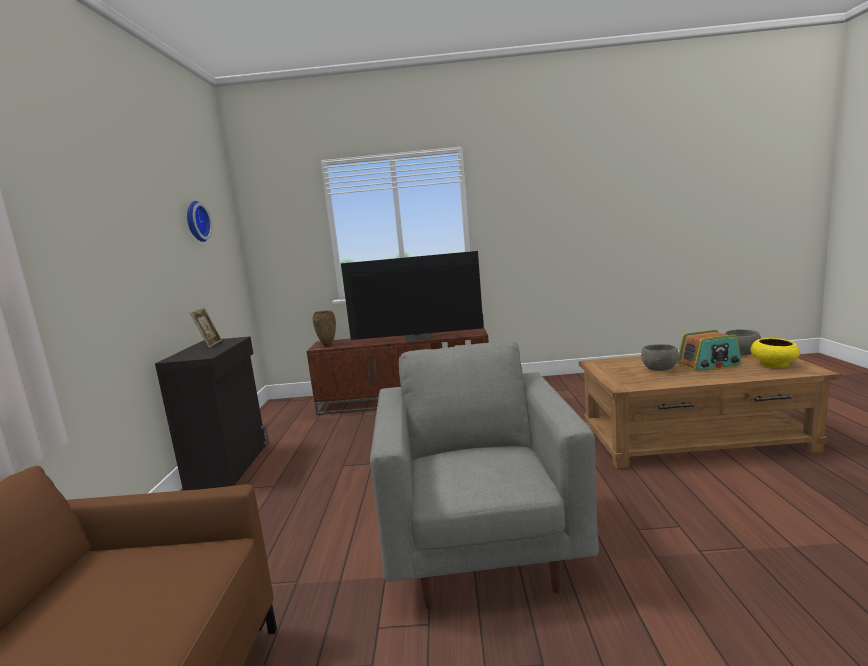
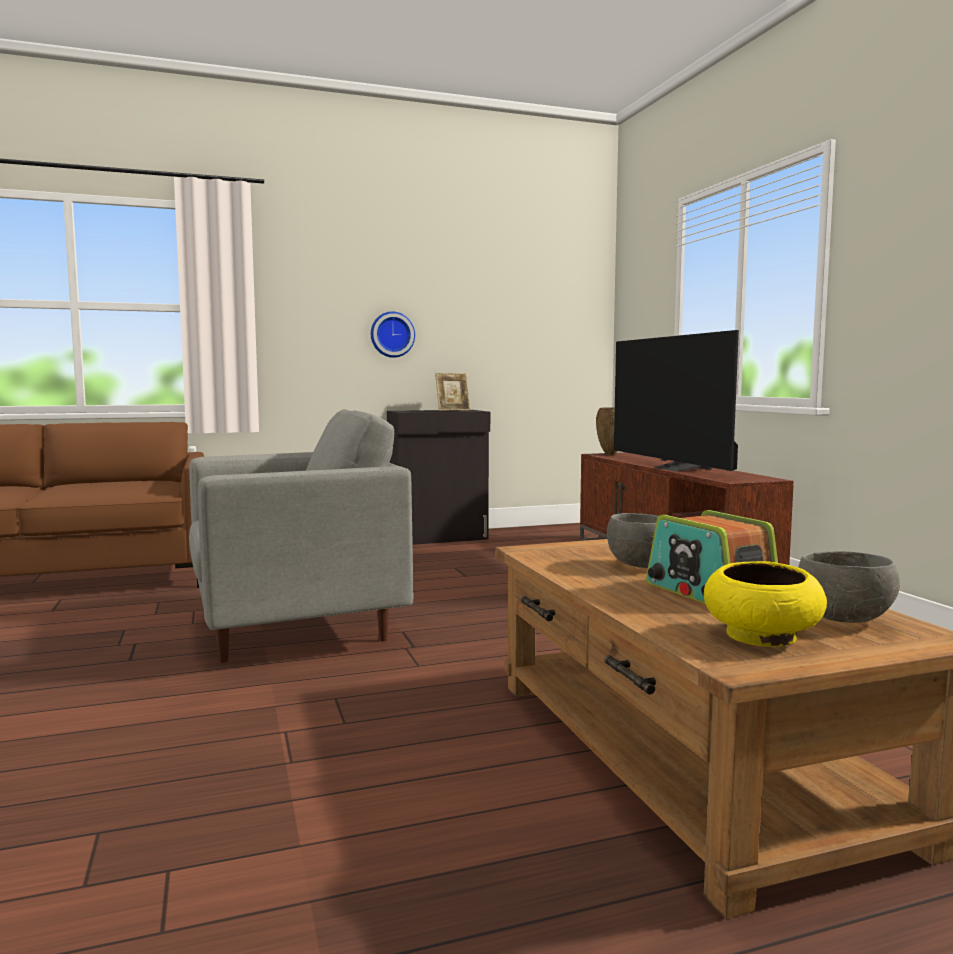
camera: 70 degrees right, 5 degrees down
wall clock [187,201,212,242] -> wall clock moved to [371,312,415,358]

